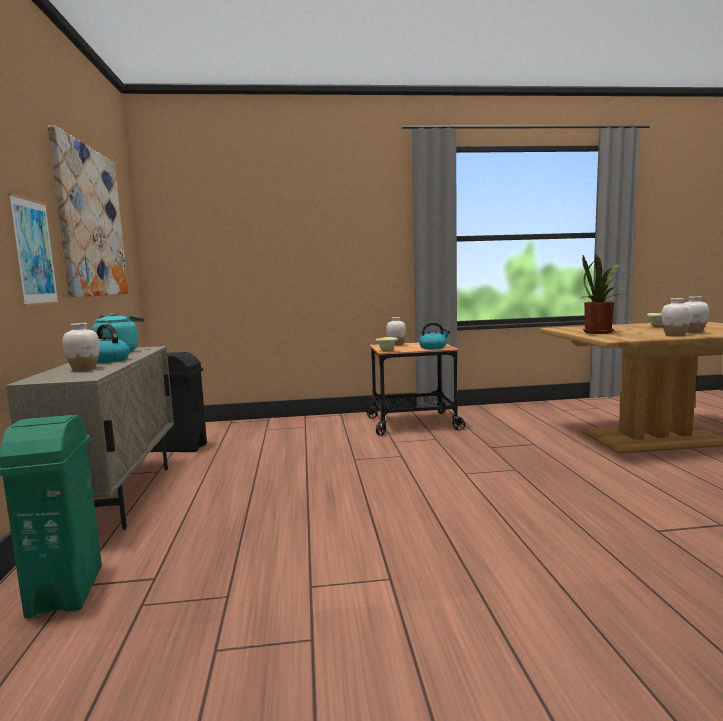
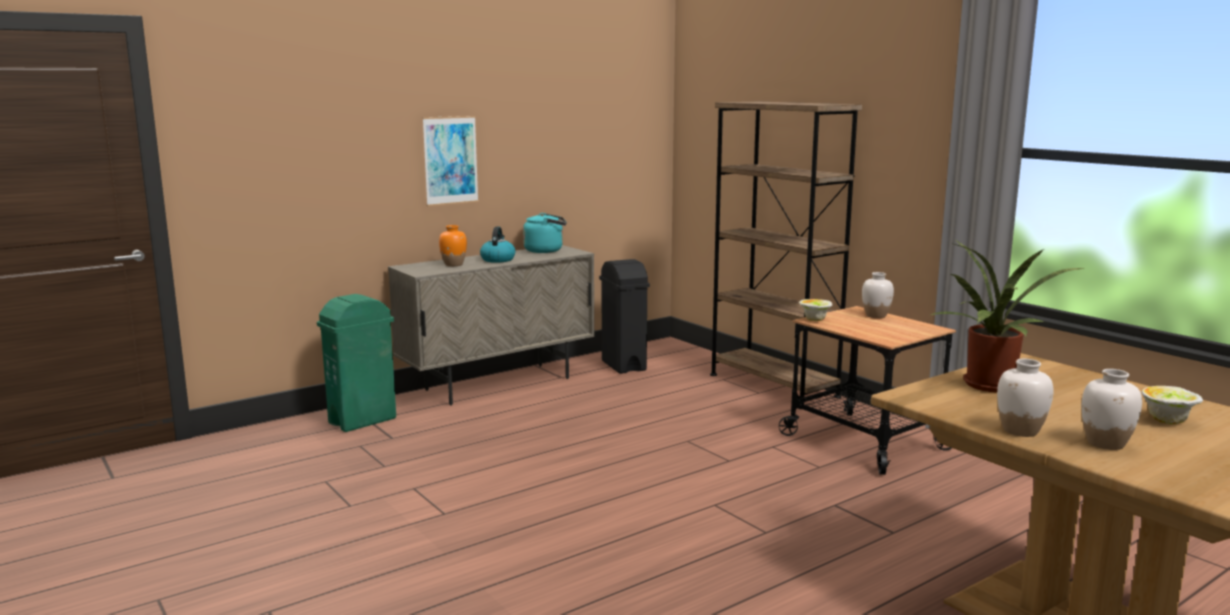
camera: 60 degrees right, 5 degrees up
picture [48,125,128,298] -> none
white vase [63,323,100,371] -> orange vase [439,225,467,266]
kettle [419,322,450,349] -> none
none -> brown bookcase [710,102,862,409]

